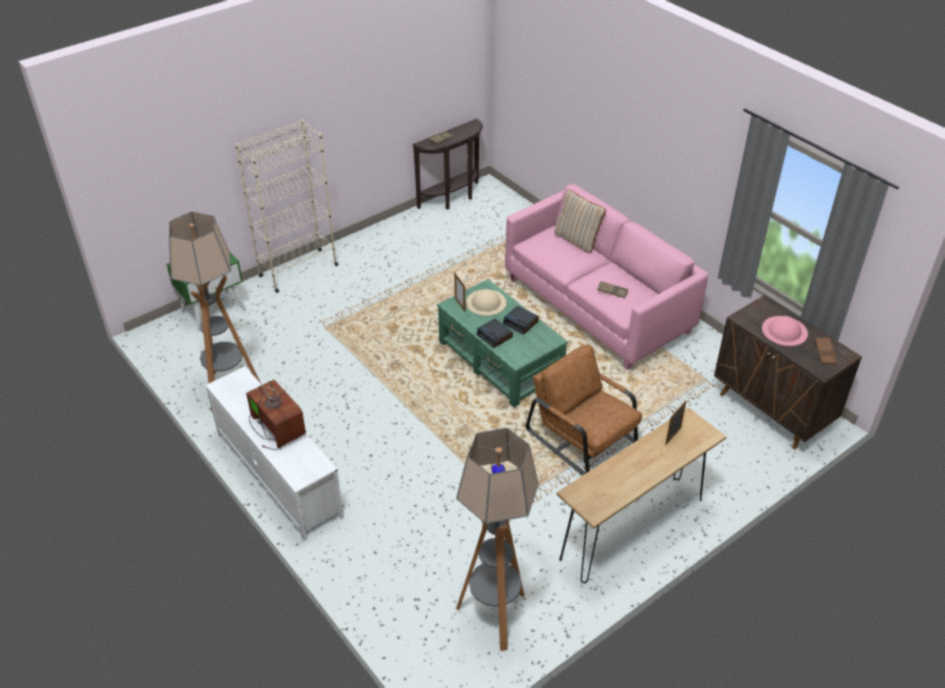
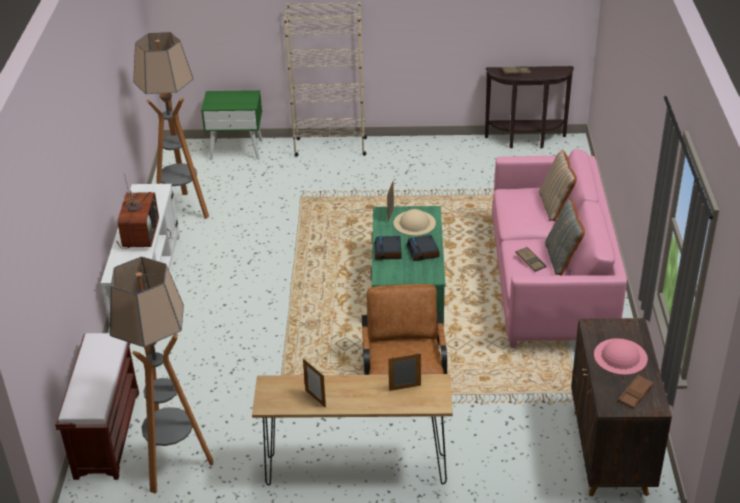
camera: 40 degrees right, 5 degrees down
none -> brown bench [55,333,139,480]
none -> picture frame [303,359,326,408]
none -> grey pillow [545,199,585,276]

